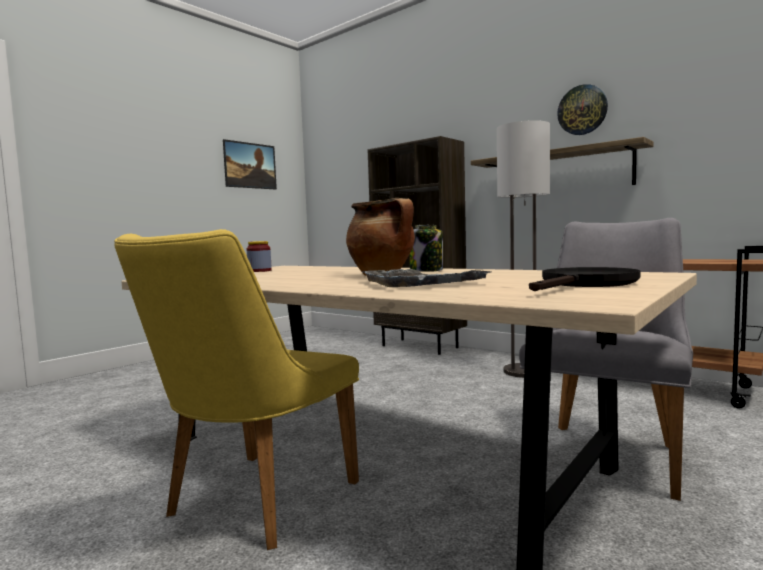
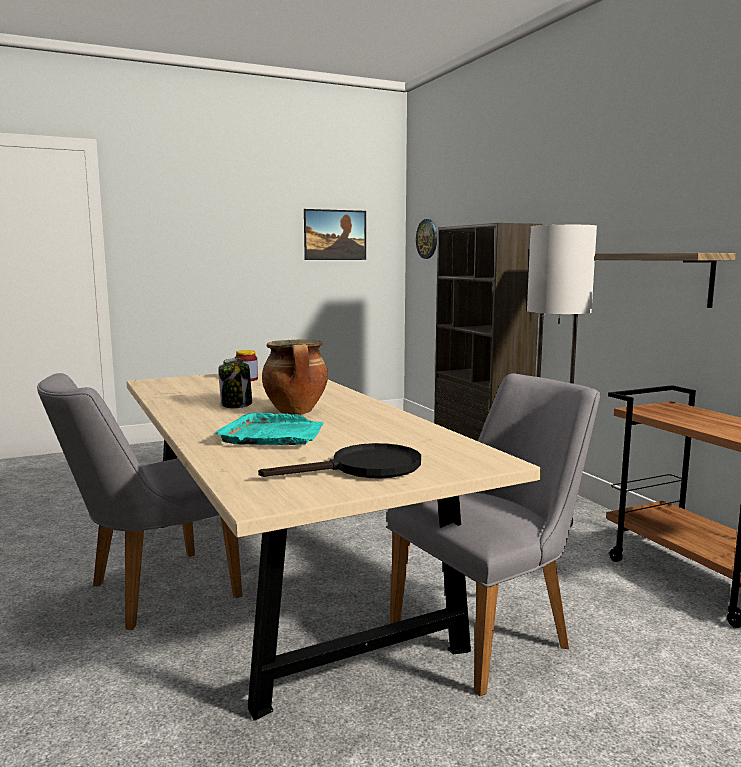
camera: 25 degrees right, 5 degrees up
yellow chair [114,229,359,550] -> grey chair [37,373,242,630]
grey tray [361,269,491,287] -> turquoise tray [215,413,324,445]
jar [410,225,443,272] -> jar moved to [218,358,252,408]
wall clock [557,84,608,135] -> wall clock moved to [416,219,437,259]

